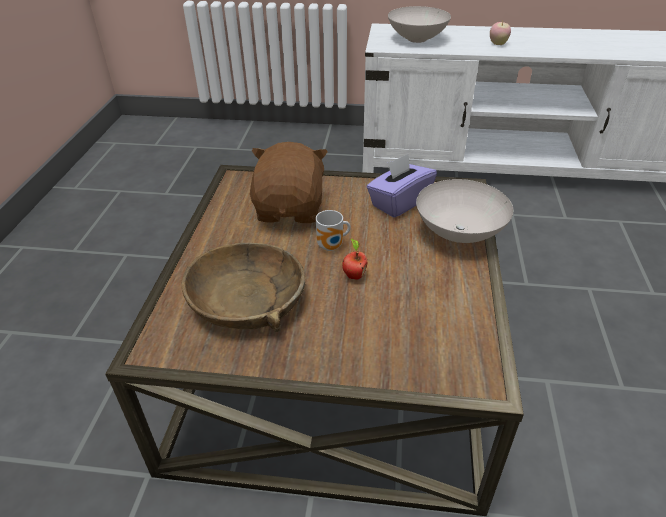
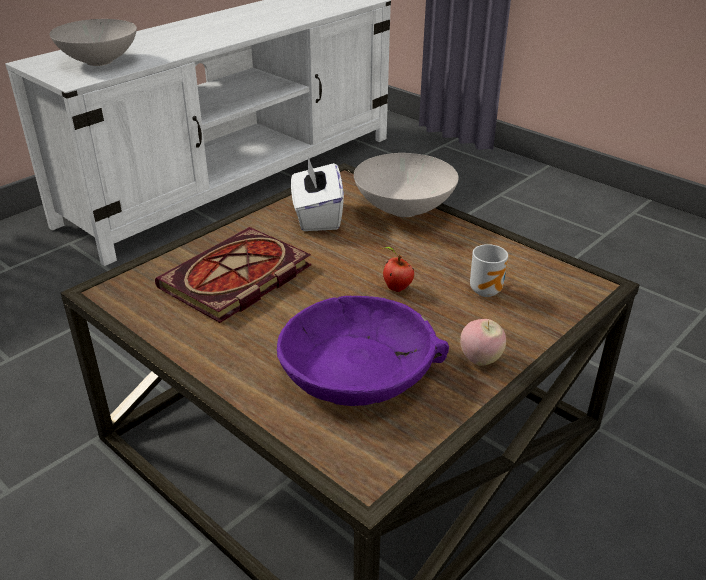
camera: 55 degrees left, 5 degrees down
brown bowl [181,243,305,332] -> purple bowl [277,296,449,406]
brown plush toy [250,142,328,223] -> book [155,227,311,323]
mug [316,210,351,251] -> mug moved to [470,244,508,297]
purple tissue box [366,154,437,218] -> white tissue box [291,157,344,231]
apple [490,21,511,45] -> apple moved to [460,319,506,366]

